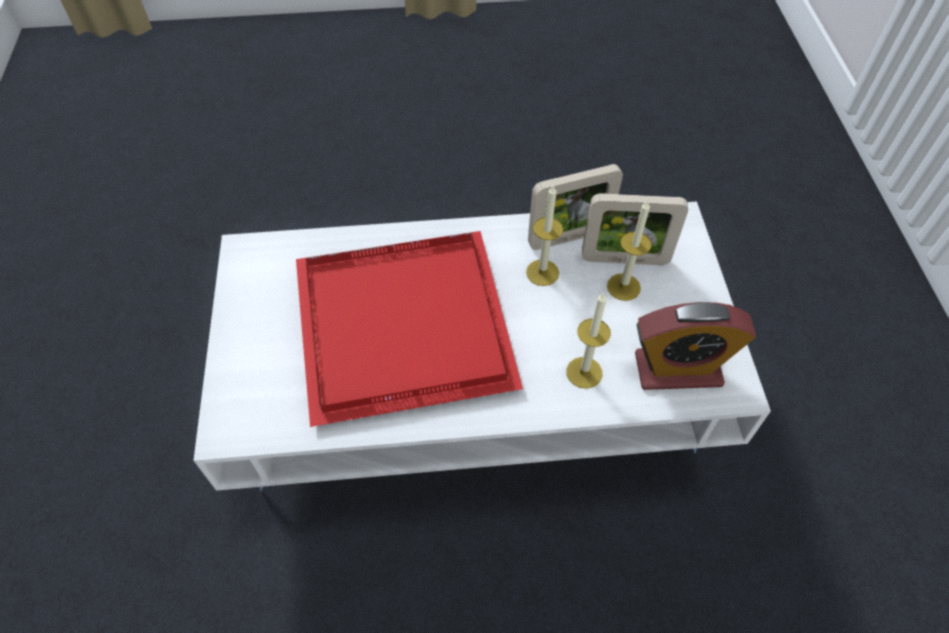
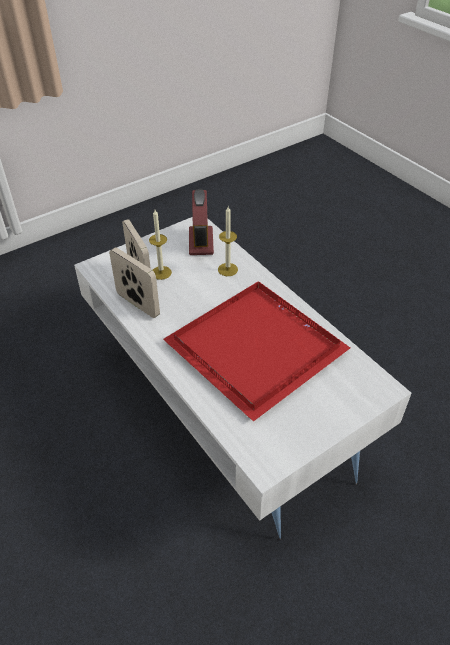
camera: 120 degrees left, 10 degrees down
candle [526,184,563,286] -> none
alarm clock [635,302,756,390] -> alarm clock turned 150 degrees counterclockwise [189,189,214,255]

